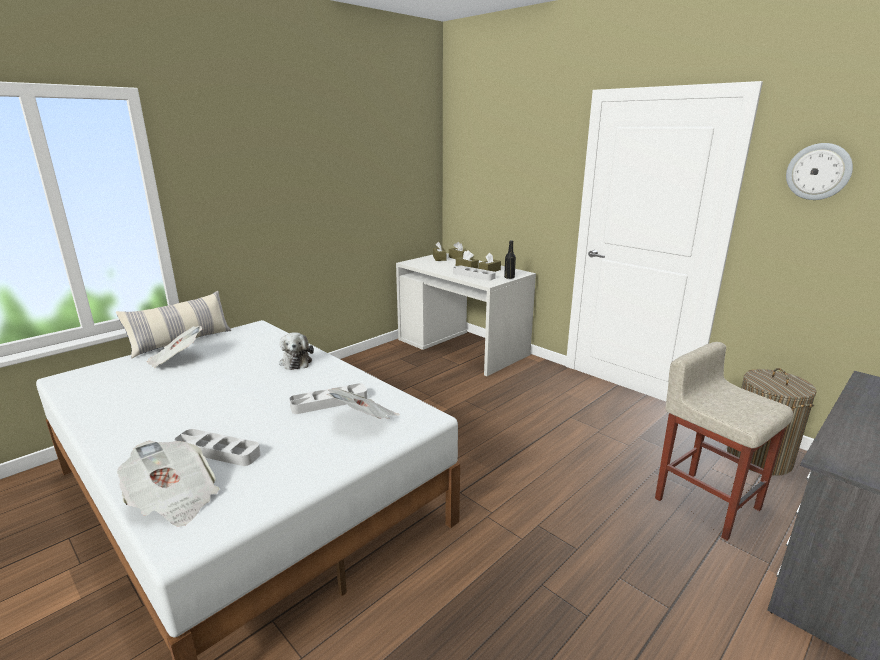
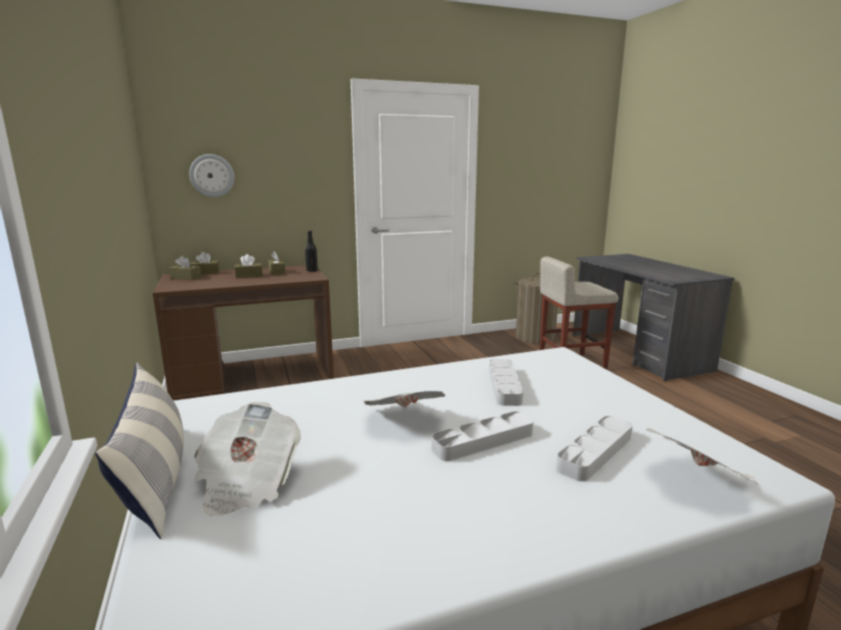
camera: 65 degrees left, 5 degrees down
plush toy [279,332,314,370] -> none
newspaper [327,388,400,419] -> newspaper moved to [364,391,445,407]
white desk [396,253,536,376] -> brown desk [153,265,334,401]
grey tray [453,266,496,281] -> grey tray moved to [431,411,533,461]
wall clock [786,143,853,200] -> wall clock moved to [189,154,234,197]

